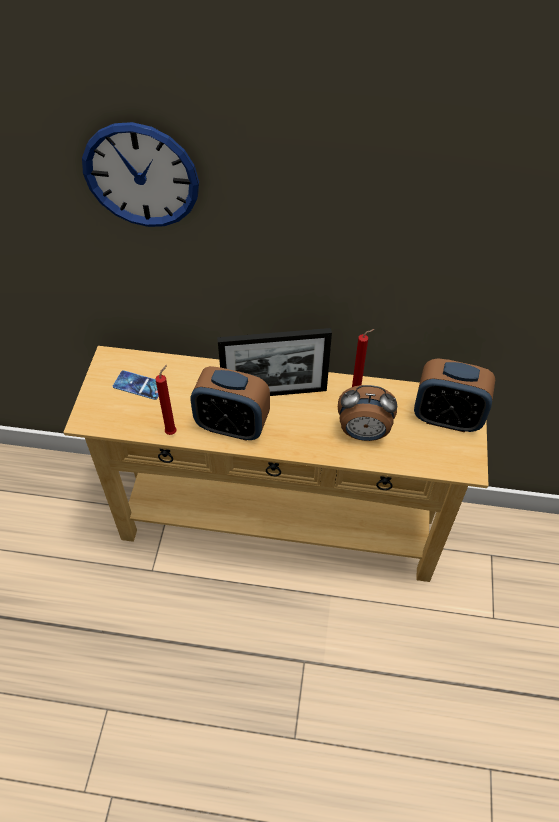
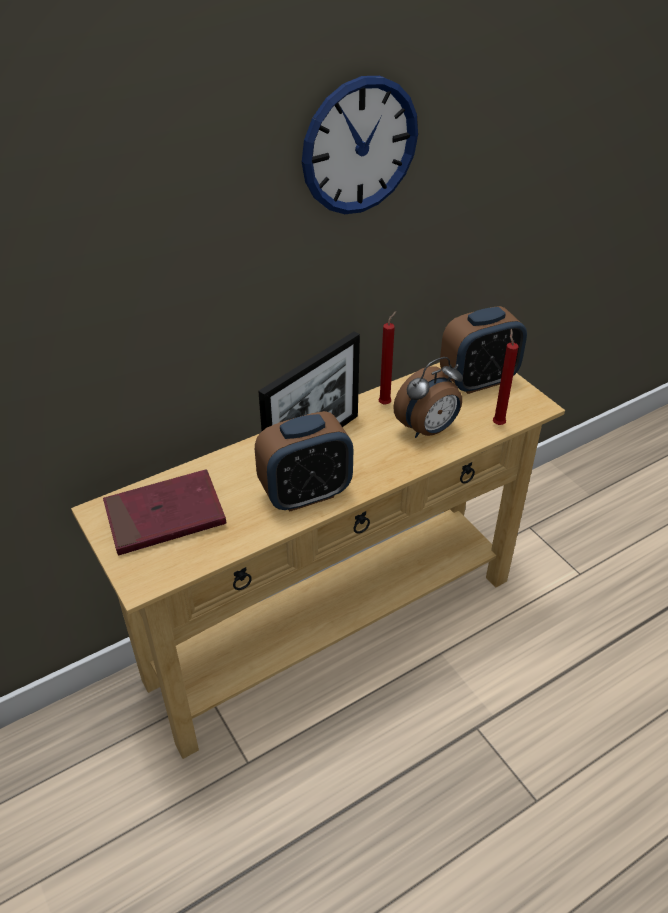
camera: 40 degrees left, 10 degrees down
wall clock [82,122,199,227] -> wall clock moved to [302,76,418,214]
phone [113,370,159,400] -> red book [103,469,226,556]
red candle [156,365,176,435] -> red candle moved to [493,329,518,425]

